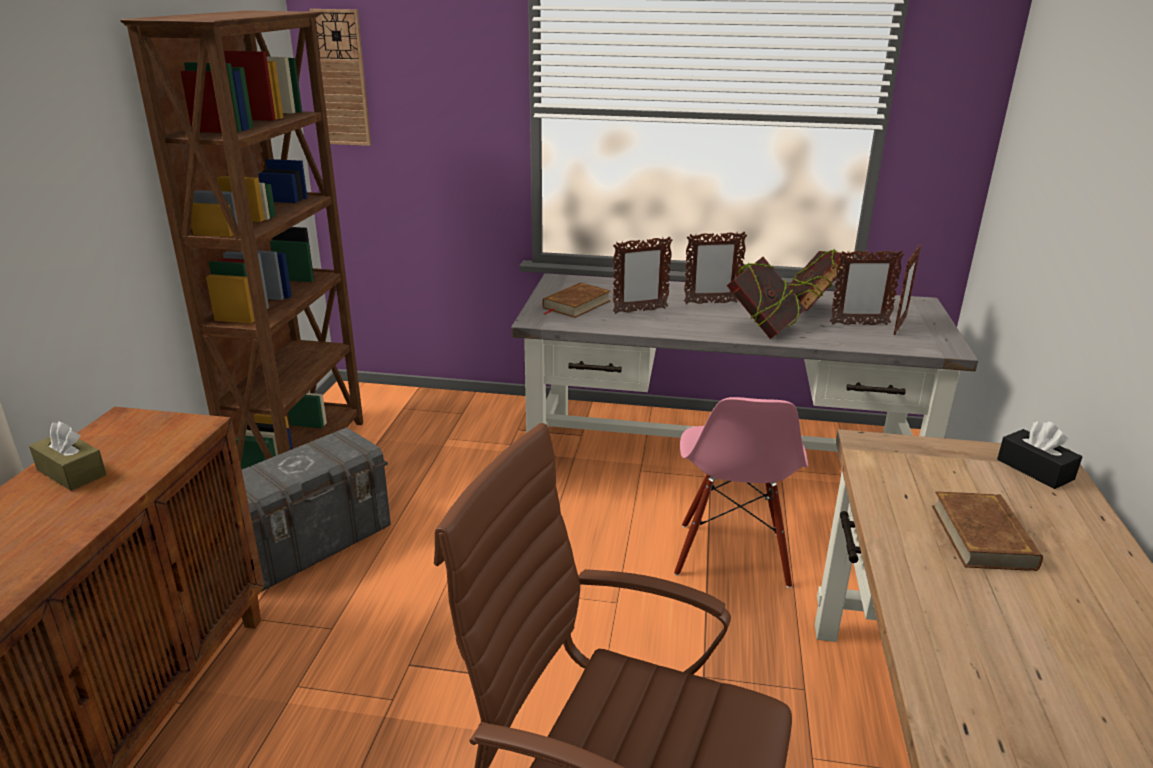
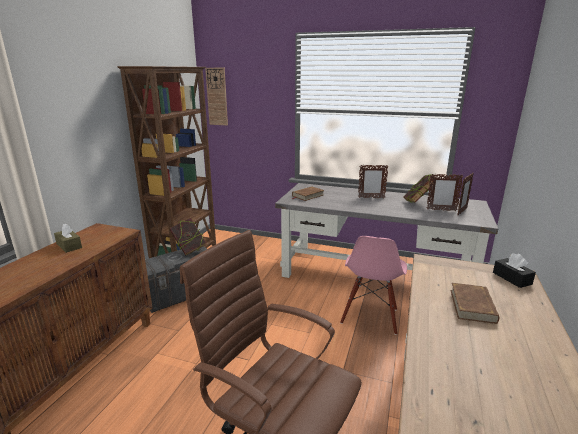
camera: 10 degrees right, 5 degrees down
picture frame [613,237,673,314] -> none
book [726,257,806,339] -> book moved to [169,218,206,256]

